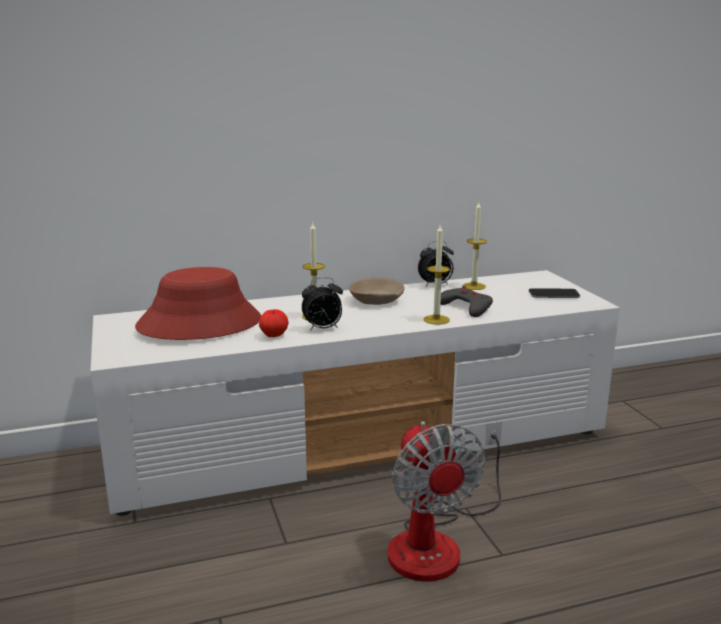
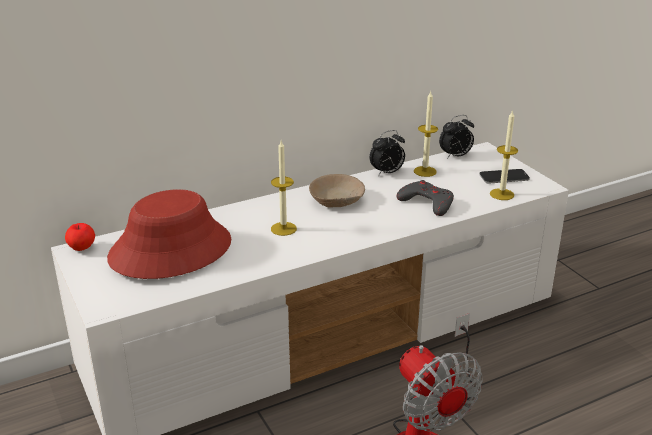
camera: 10 degrees left, 10 degrees up
apple [259,309,289,337] -> apple moved to [65,223,95,251]
alarm clock [302,277,343,331] -> alarm clock moved to [439,115,474,159]
candle [424,225,450,325] -> candle moved to [490,110,518,200]

